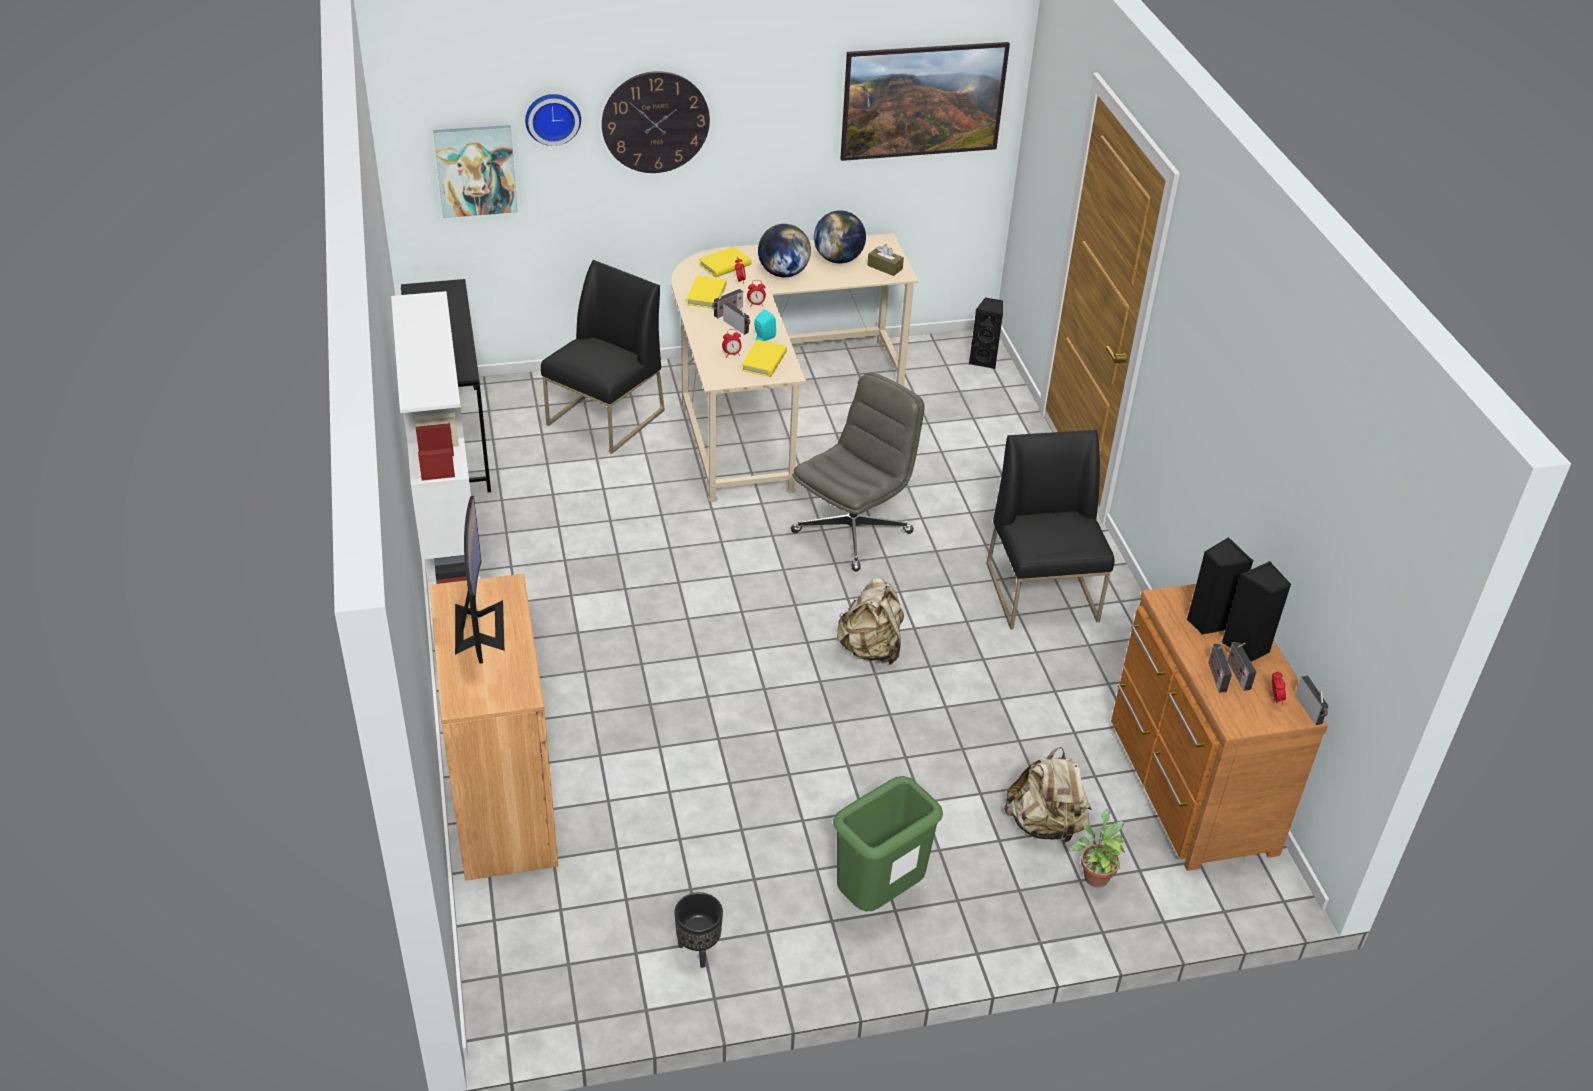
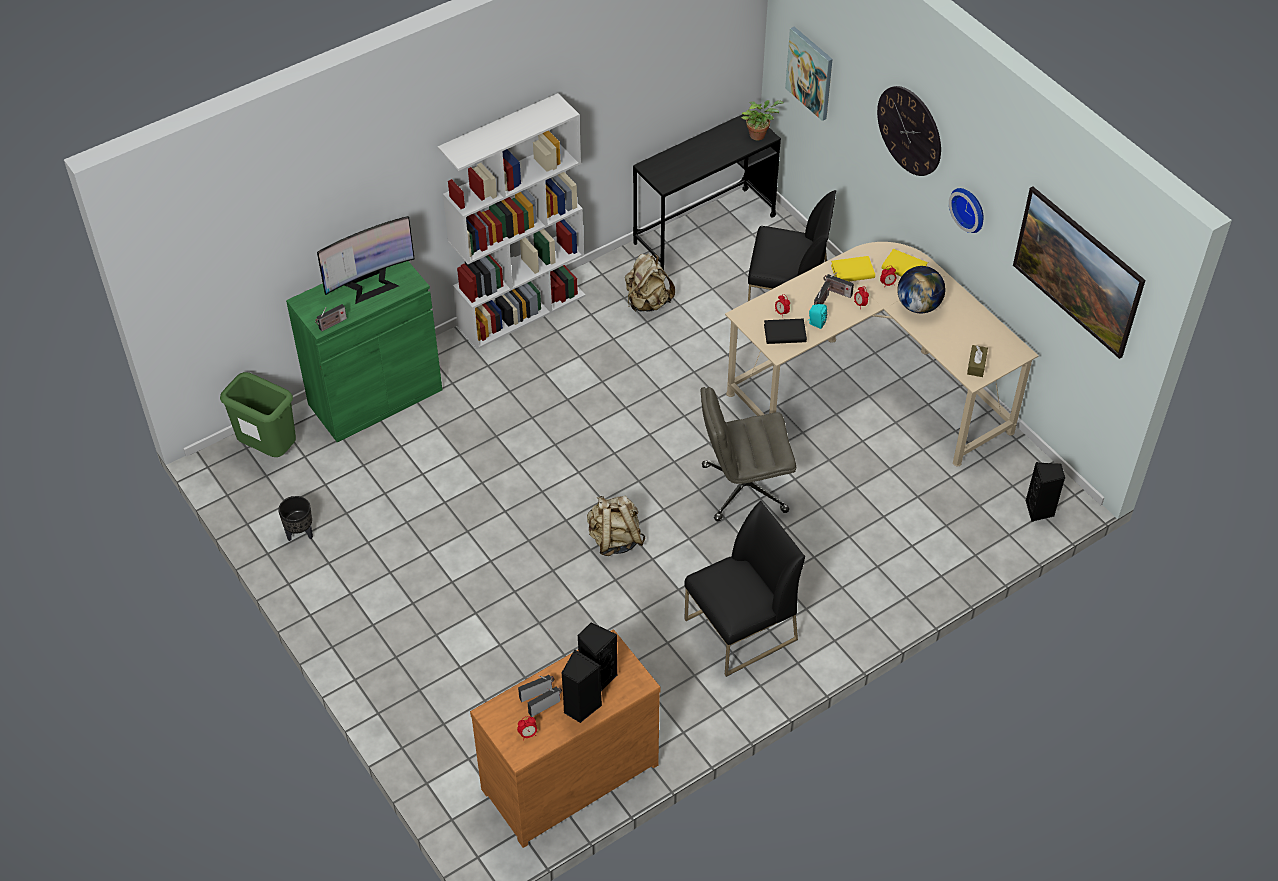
camera: 70 degrees right, 10 degrees up
brown cabinet [429,574,558,881] -> green cabinet [286,261,442,442]
wall clock [525,94,581,146] -> wall clock moved to [949,188,984,233]
yellow book [741,340,787,377] -> black book [764,319,807,344]
grey office chair [791,373,925,571] -> grey office chair turned 150 degrees clockwise [701,387,796,521]
globe [814,210,866,264] -> none
green trash can [833,776,943,911] -> green trash can moved to [220,372,296,457]
beige backpack [1004,747,1092,845] -> beige backpack moved to [625,254,675,312]
potted plant [1070,808,1125,888] -> potted plant moved to [741,100,783,140]
radio [1295,676,1329,725] -> radio moved to [315,304,347,331]

